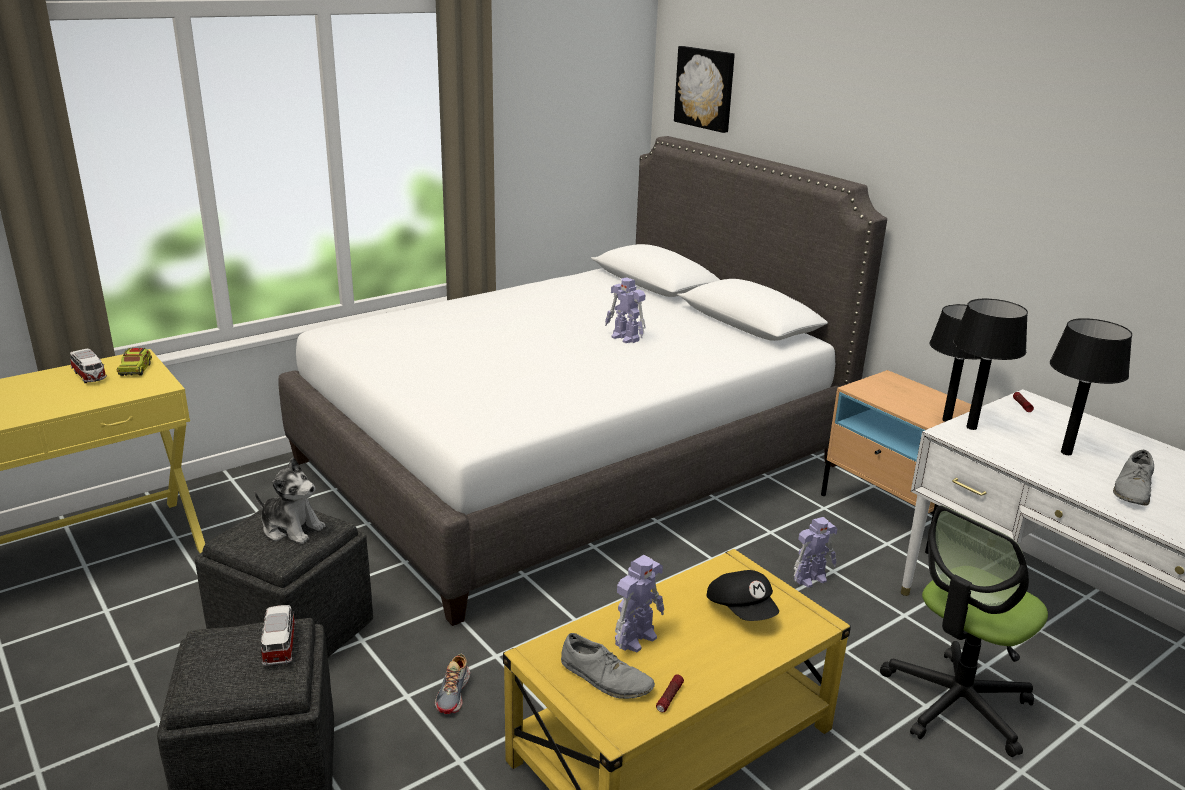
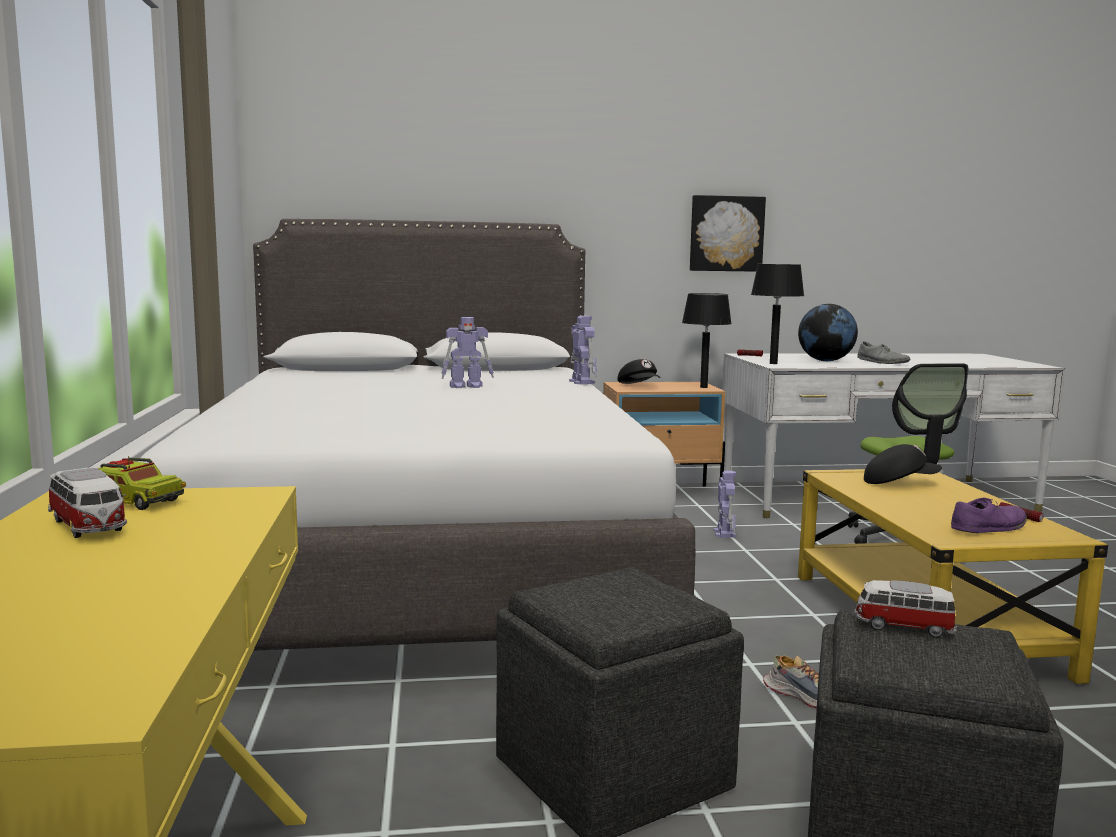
camera: 60 degrees left, 15 degrees down
toy car [70,349,107,383] -> toy car turned 60 degrees clockwise [48,467,127,538]
plush toy [255,458,325,544] -> none
grey shoe [561,633,655,699] -> purple shoe [951,498,1027,533]
toy robot [615,555,664,652] -> toy robot moved to [569,316,597,385]
picture [674,46,735,133] -> picture moved to [690,195,766,272]
black table lamp [1050,318,1132,455] -> globe [798,304,858,361]
none -> black cap [617,359,660,384]

